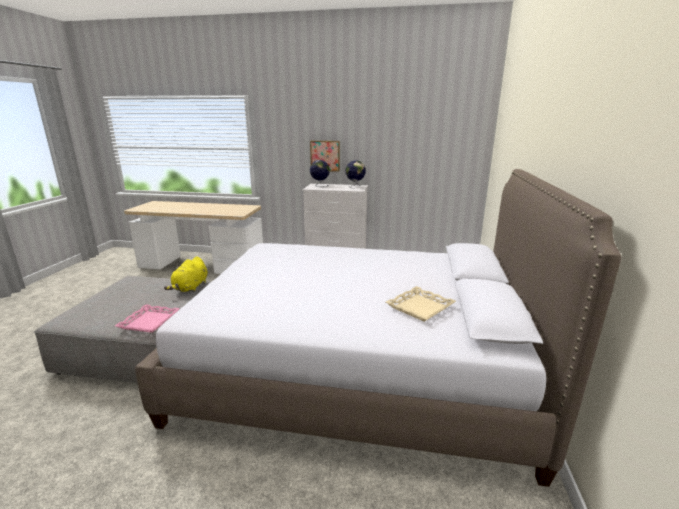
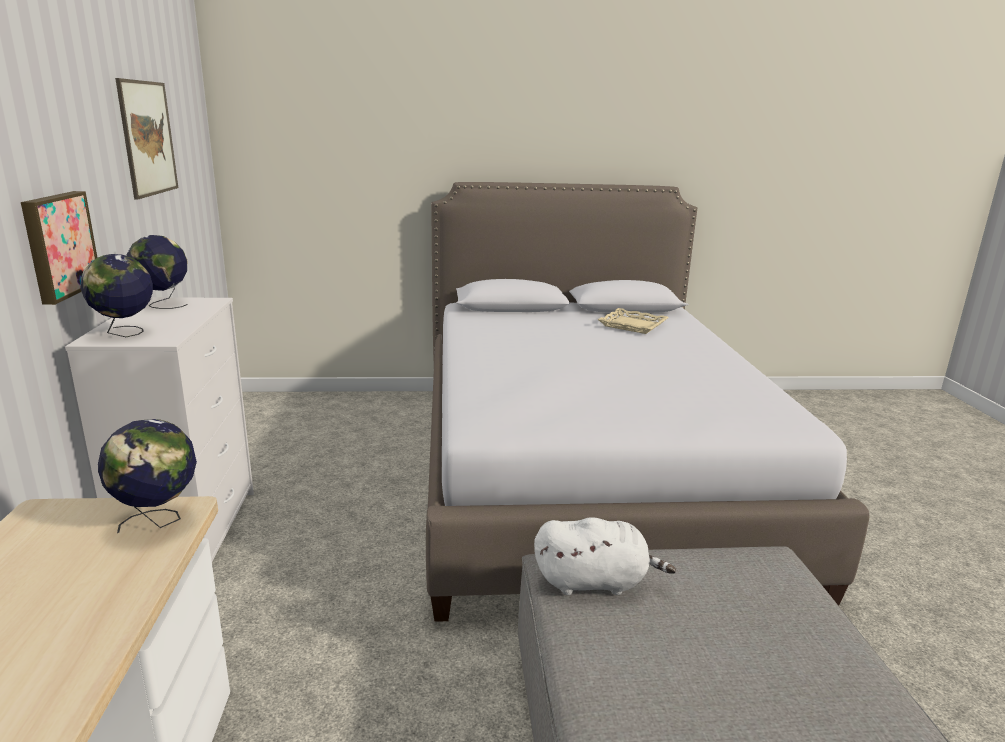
camera: 105 degrees left, 0 degrees up
pink tray [115,304,180,333] -> none
yellow plush toy [164,257,208,292] -> white plush toy [534,517,676,595]
none -> globe [98,419,197,533]
none -> picture [115,78,178,200]

